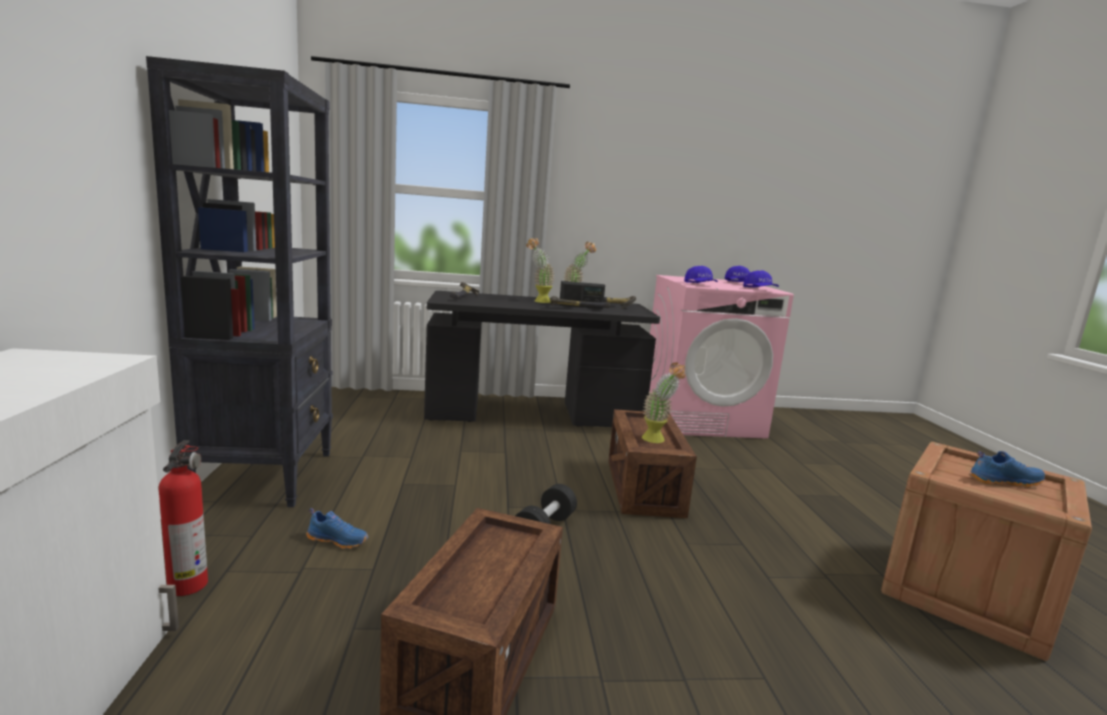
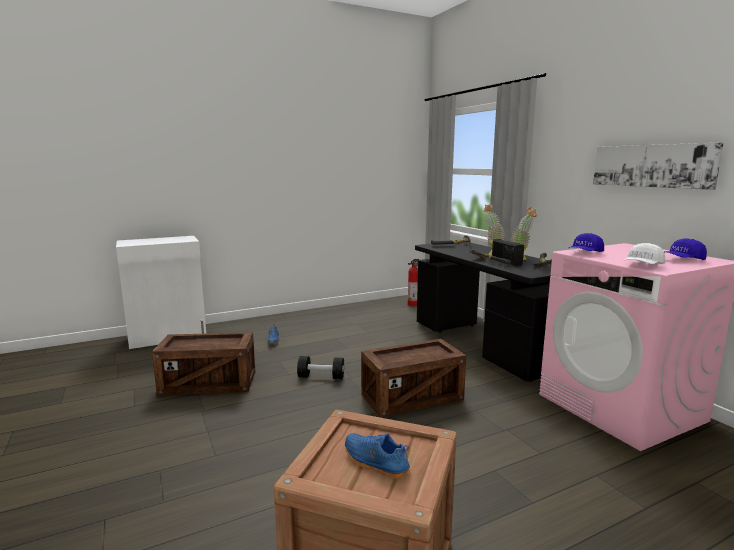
camera: 70 degrees right, 0 degrees up
black bookcase [146,56,333,507] -> none
fire extinguisher [159,440,208,596] -> fire extinguisher moved to [408,259,419,306]
potted plant [642,362,685,443] -> none
blue cap [743,270,779,288] -> white cap [625,243,665,264]
blue shoe [969,451,1045,488] -> blue shoe turned 150 degrees clockwise [345,433,411,479]
none -> picture [593,142,724,190]

